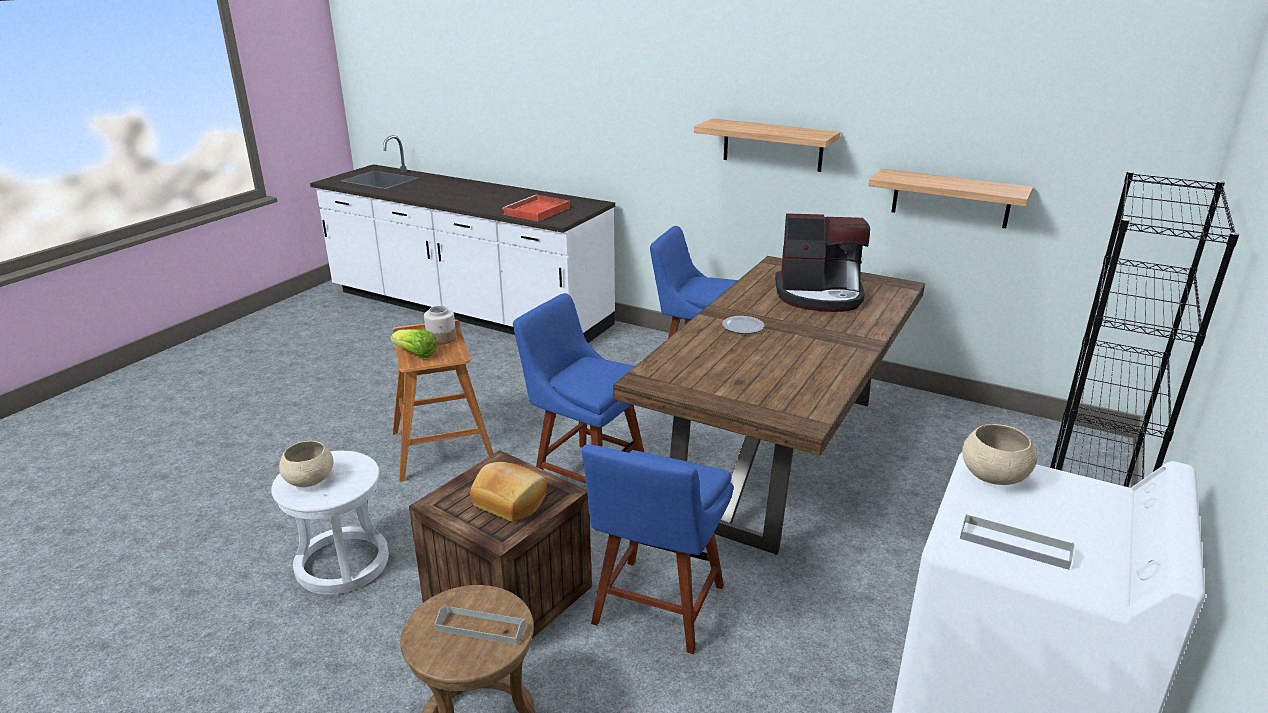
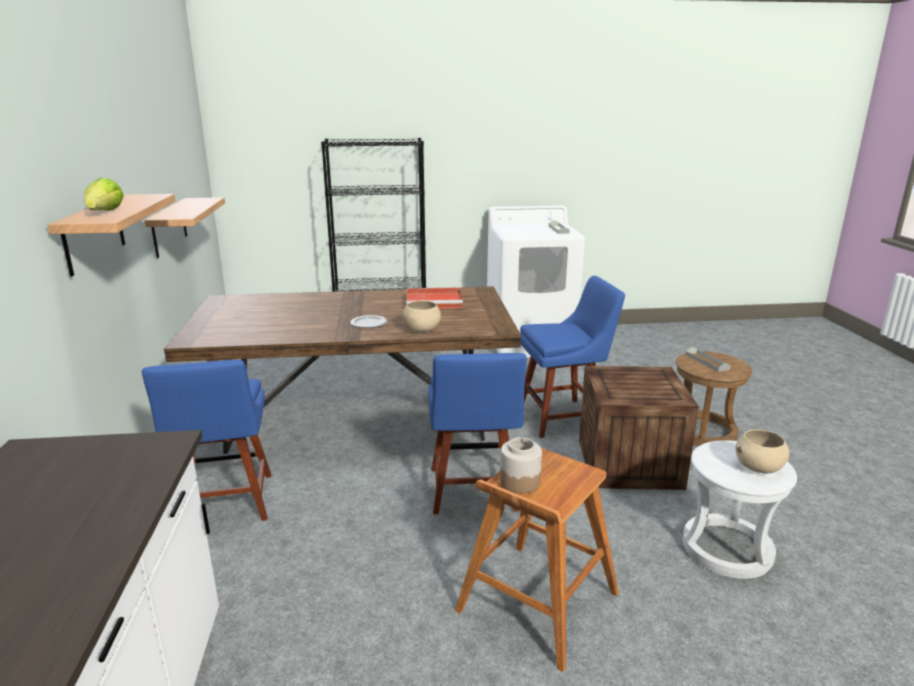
camera: 125 degrees left, 5 degrees down
lettuce [390,329,437,358] -> lettuce moved to [84,177,124,211]
bread [470,462,547,522] -> none
red tray [502,195,570,221] -> red tray moved to [406,287,463,309]
coffee machine [775,213,870,312] -> none
beige bowl [962,424,1037,485] -> beige bowl moved to [403,301,441,332]

